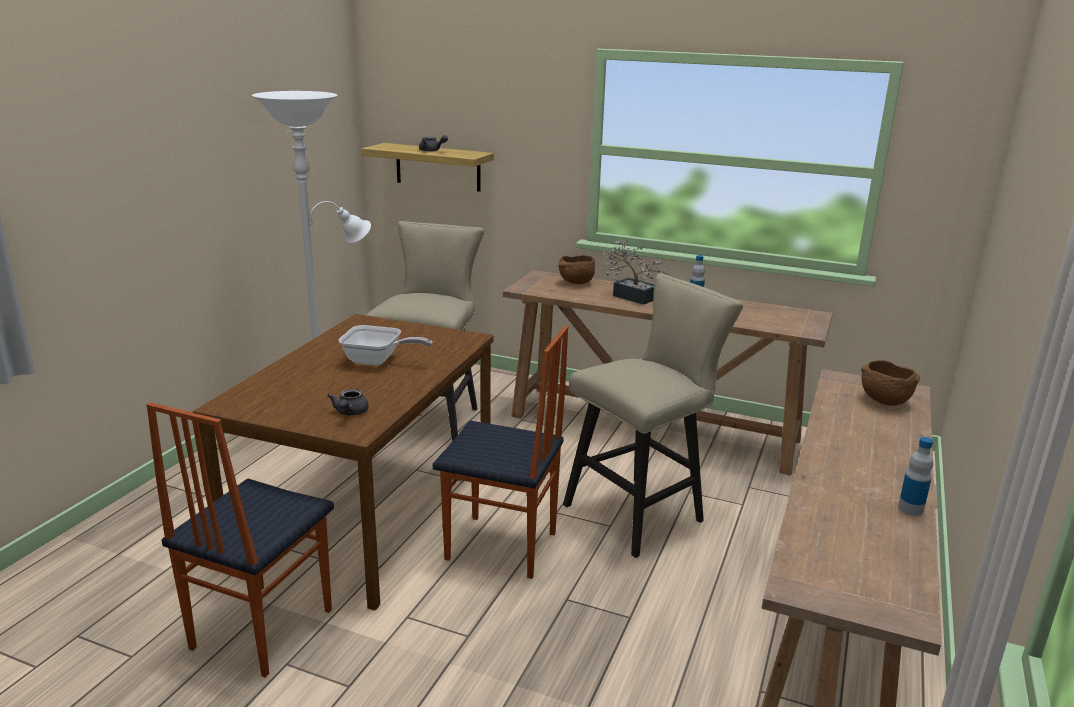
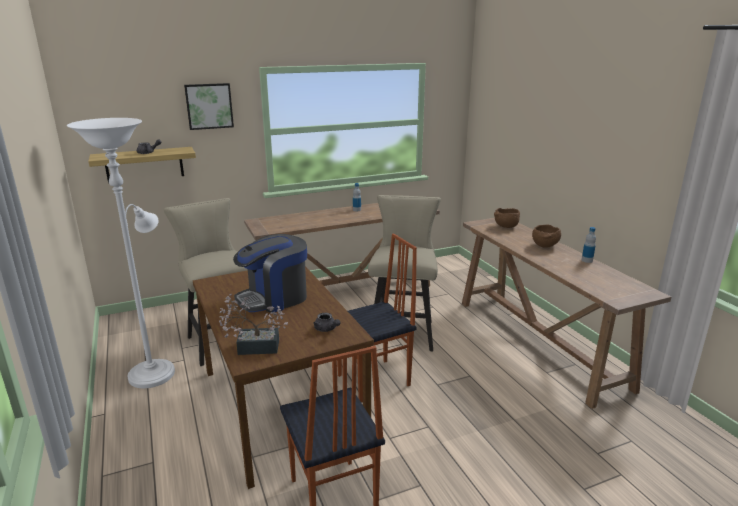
camera: 45 degrees left, 0 degrees up
frying pan [339,325,433,366] -> coffee machine [233,234,307,313]
brown bowl [558,255,595,284] -> brown bowl moved to [532,224,561,248]
potted plant [603,240,668,305] -> potted plant moved to [219,294,288,355]
none -> picture [184,83,234,130]

